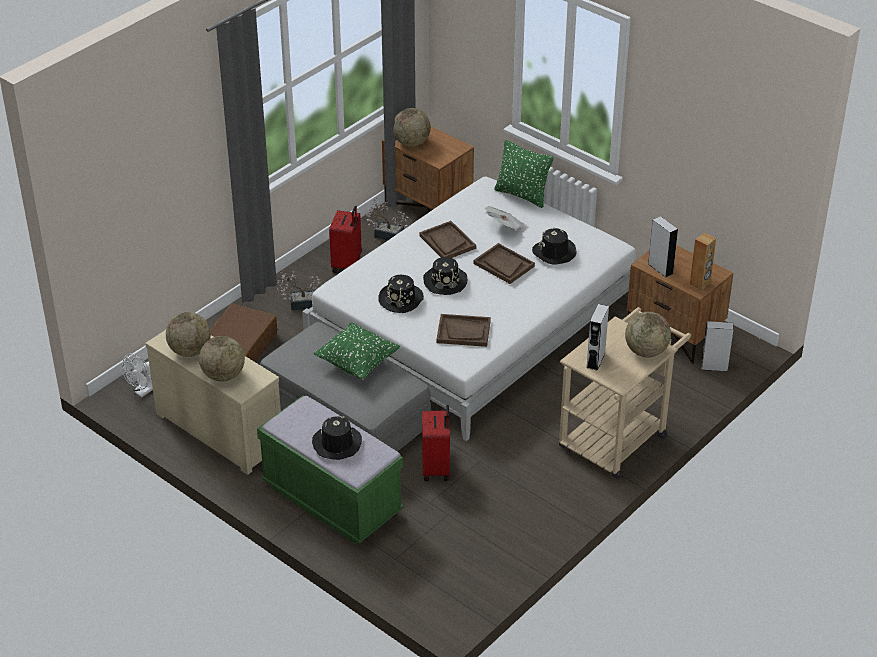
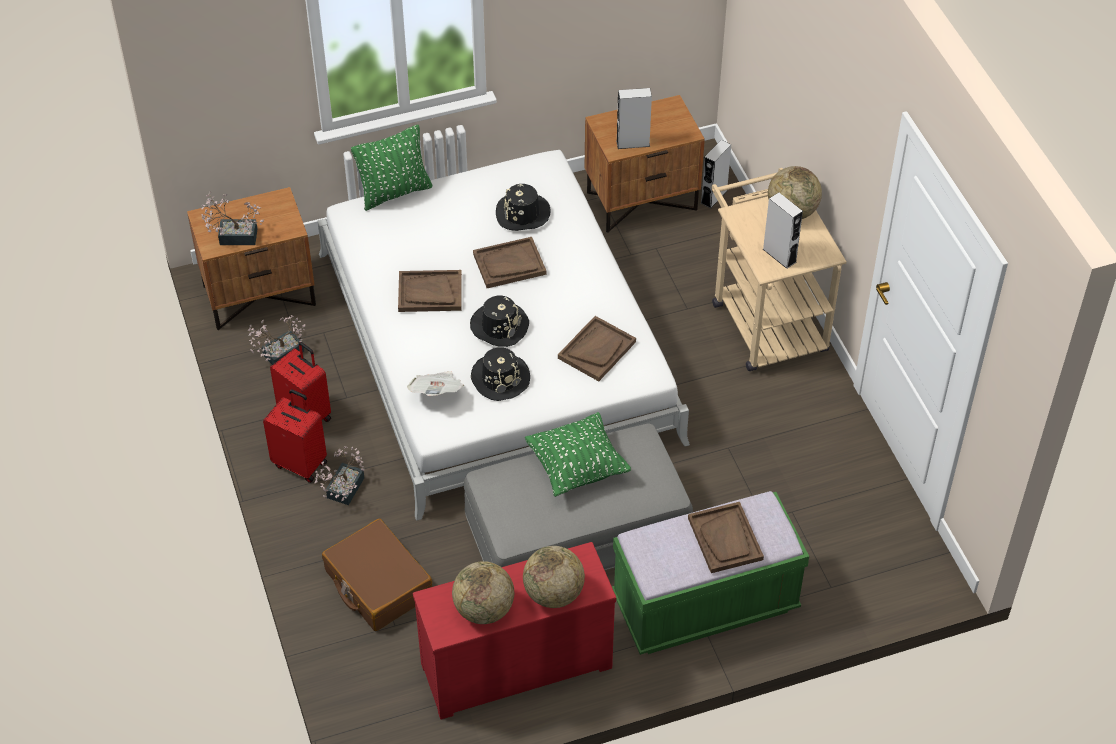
camera: 60 degrees left, 10 degrees up
white fan [122,354,153,397] -> none
beige dresser [145,330,281,475] -> red dresser [413,542,616,719]
black hat [312,416,362,460] -> brown tray [688,502,764,573]
globe [393,108,431,147] -> potted plant [202,192,264,245]
red suitcase [422,405,450,481] -> red suitcase moved to [263,389,327,483]
newspaper [485,206,527,230] -> newspaper moved to [407,371,464,396]
brown speaker [690,233,716,290] -> none

